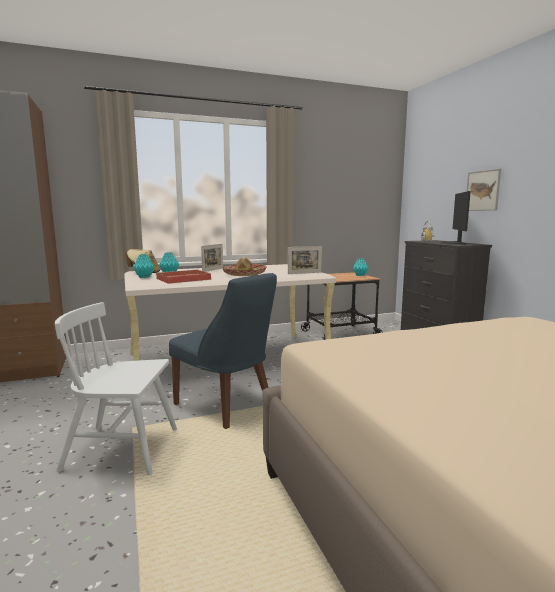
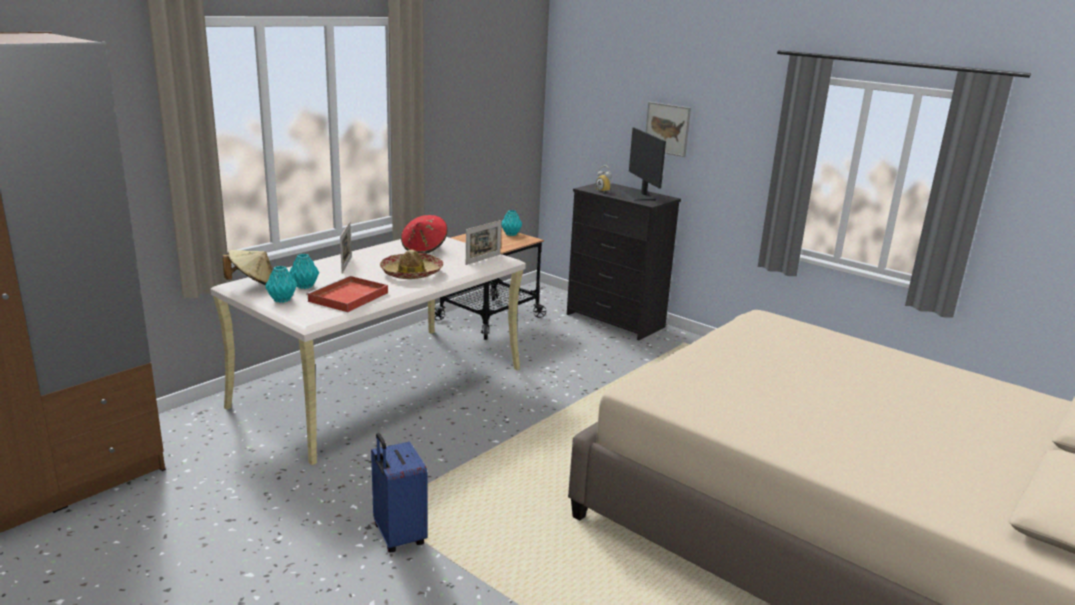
camera: 30 degrees left, 10 degrees up
white chair [55,302,177,475] -> blue suitcase [371,433,428,552]
blue chair [169,273,277,429] -> none
none -> red hat [401,215,447,254]

